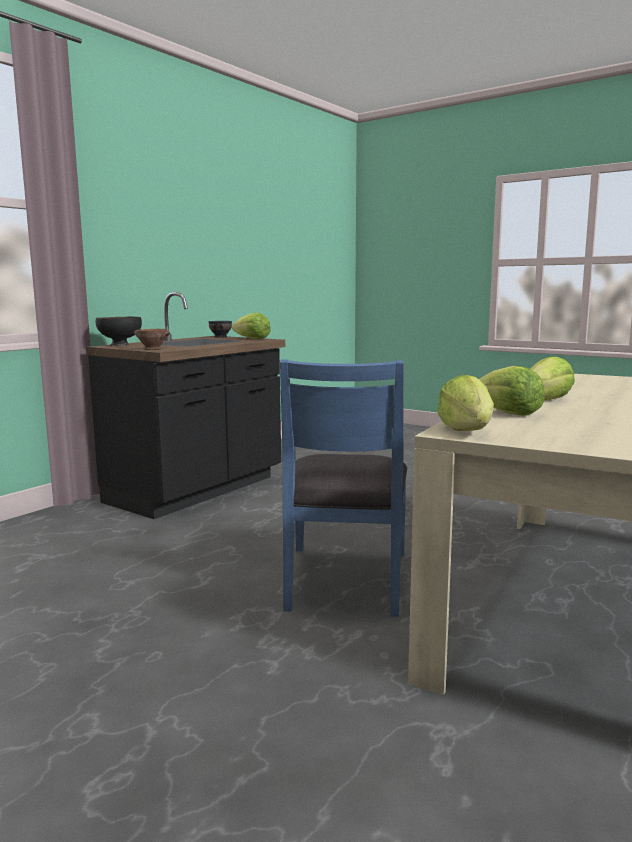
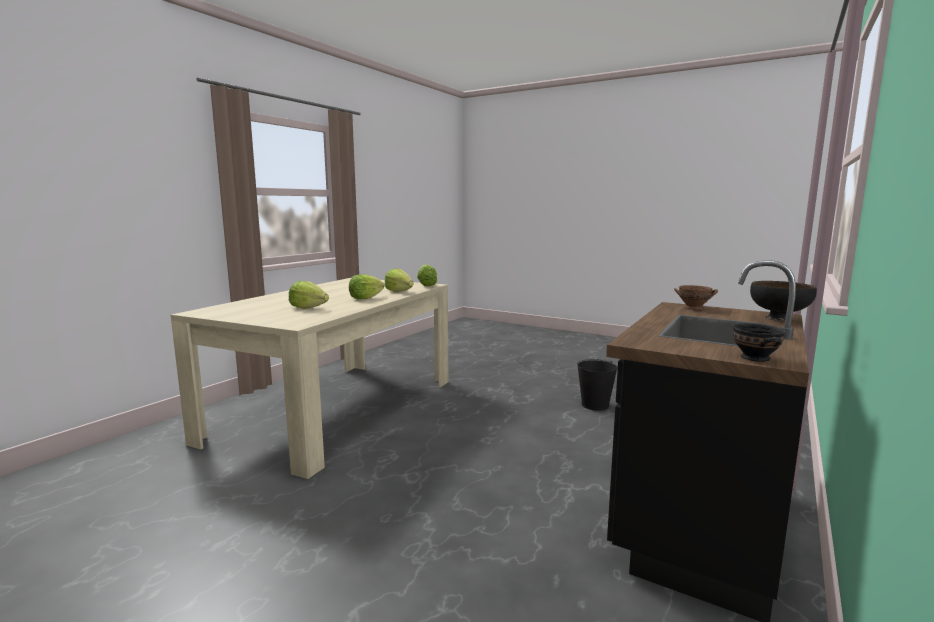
camera: 175 degrees right, 0 degrees up
lettuce [232,313,271,339] -> lettuce moved to [289,281,329,309]
blue chair [280,359,407,617] -> none
none -> black bucket [577,359,618,410]

